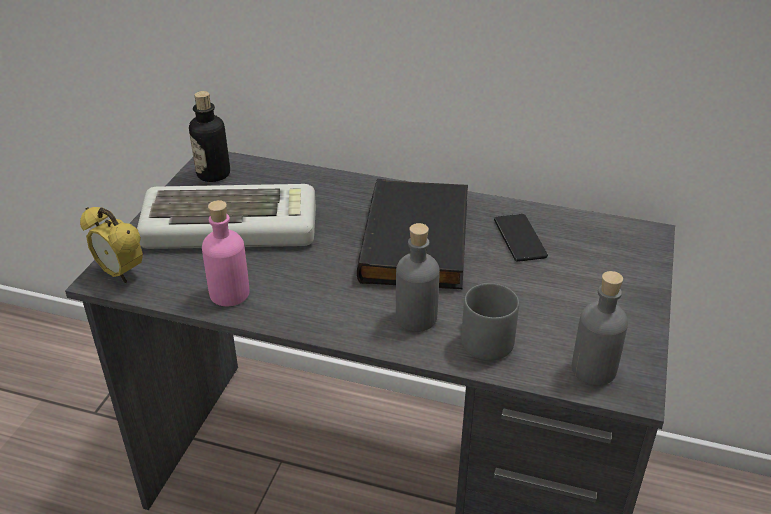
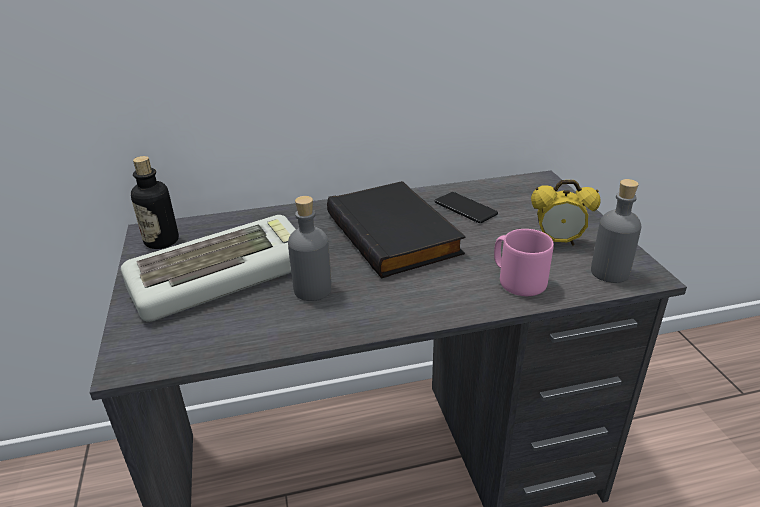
camera: 30 degrees left, 5 degrees down
alarm clock [80,207,143,283] -> alarm clock moved to [531,180,601,246]
pink bottle [202,200,250,306] -> none
grey bottle [396,223,440,332] -> grey bottle moved to [288,196,332,301]
grey mug [461,283,519,361] -> pink mug [494,229,554,296]

